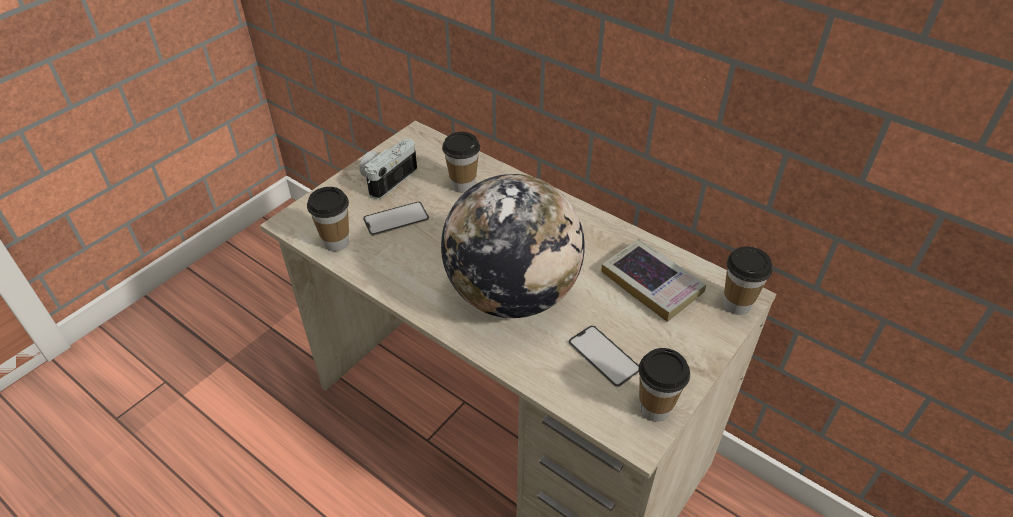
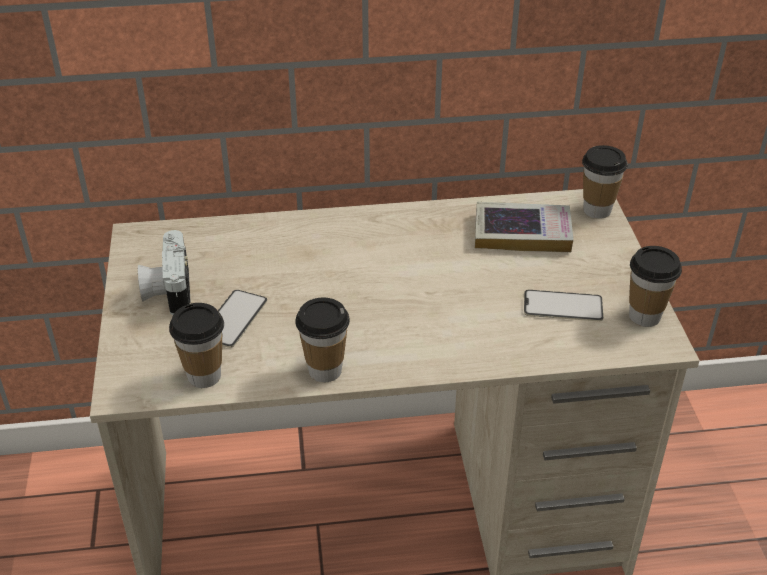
camera: 45 degrees left, 5 degrees down
globe [441,174,585,318] -> none
cup [442,132,480,193] -> cup moved to [295,297,350,382]

